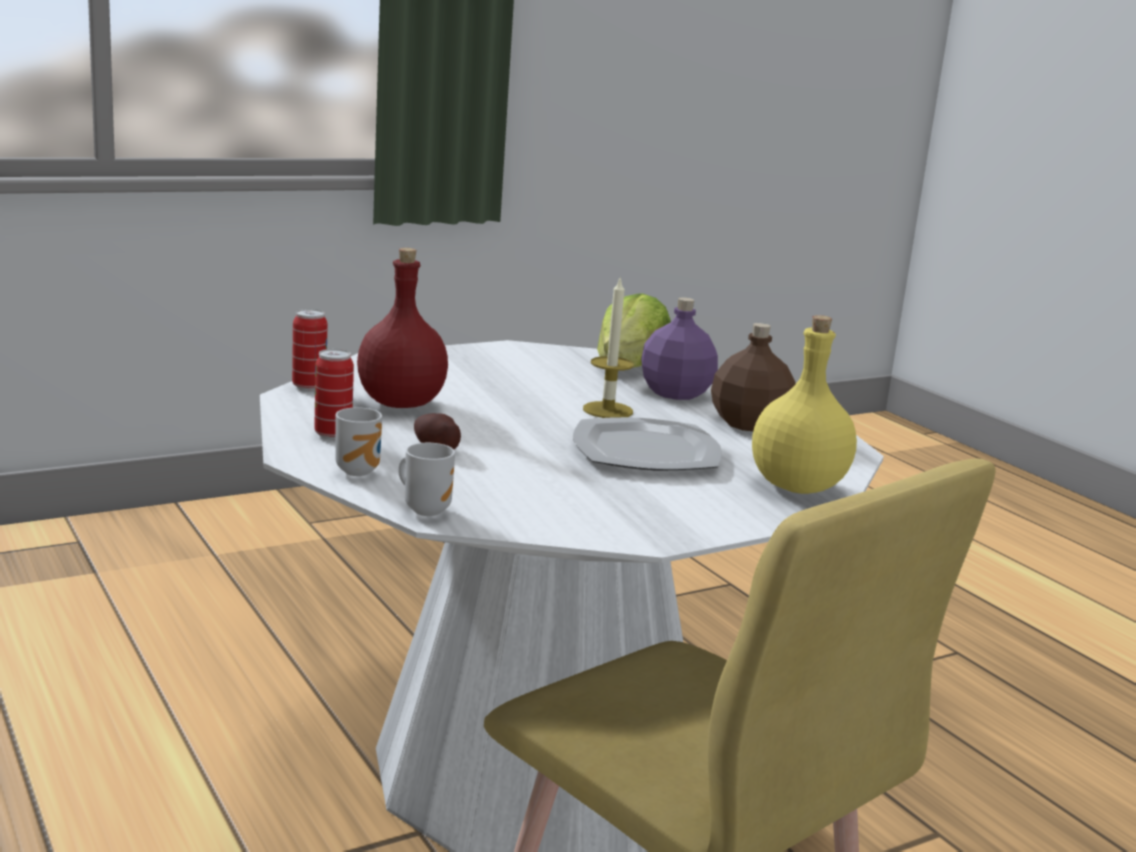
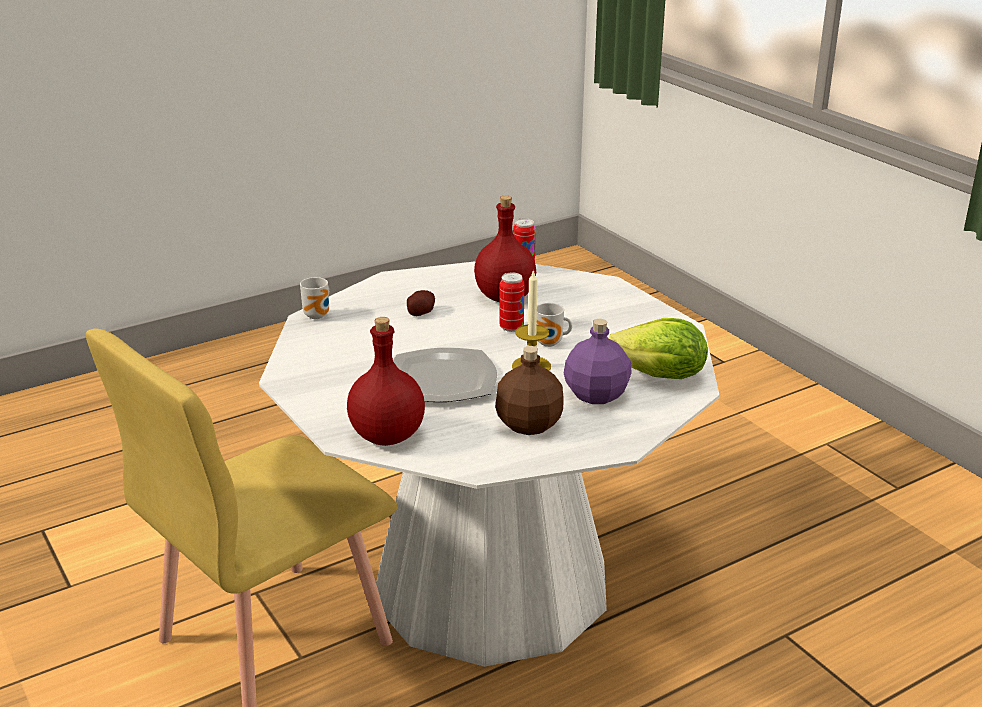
camera: 90 degrees right, 10 degrees up
can [314,349,354,439] -> can moved to [499,273,524,332]
mug [335,408,382,476] -> mug moved to [537,303,572,347]
yellow bottle [752,315,857,494] -> red bottle [347,317,425,446]

